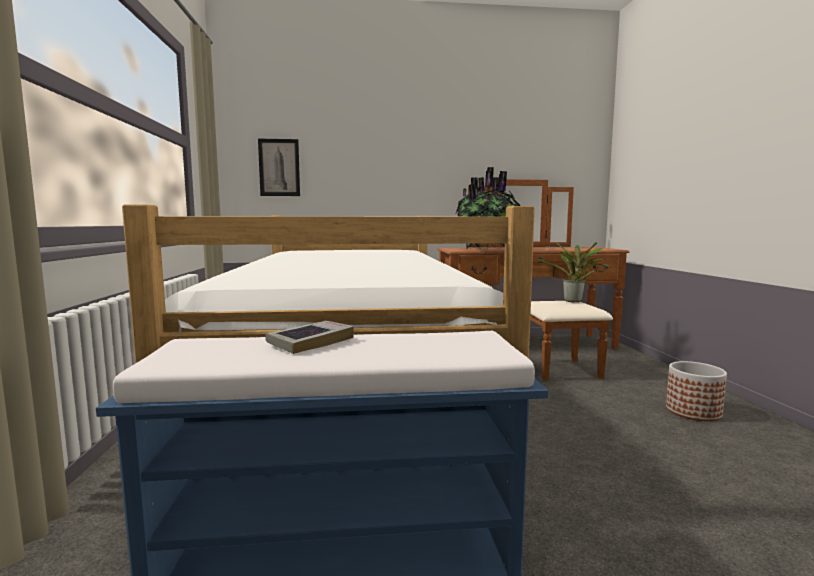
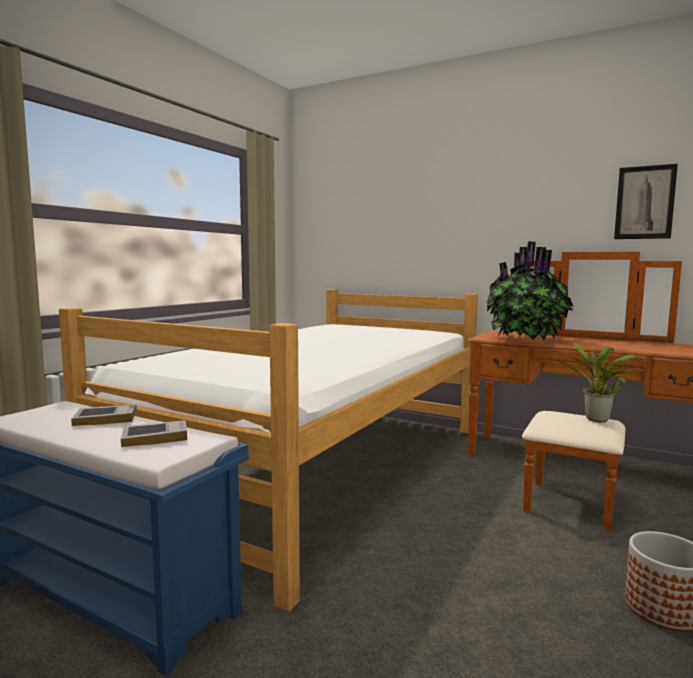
camera: 35 degrees right, 0 degrees up
picture [258,139,300,196] -> picture moved to [614,164,678,239]
none -> book [121,420,187,447]

